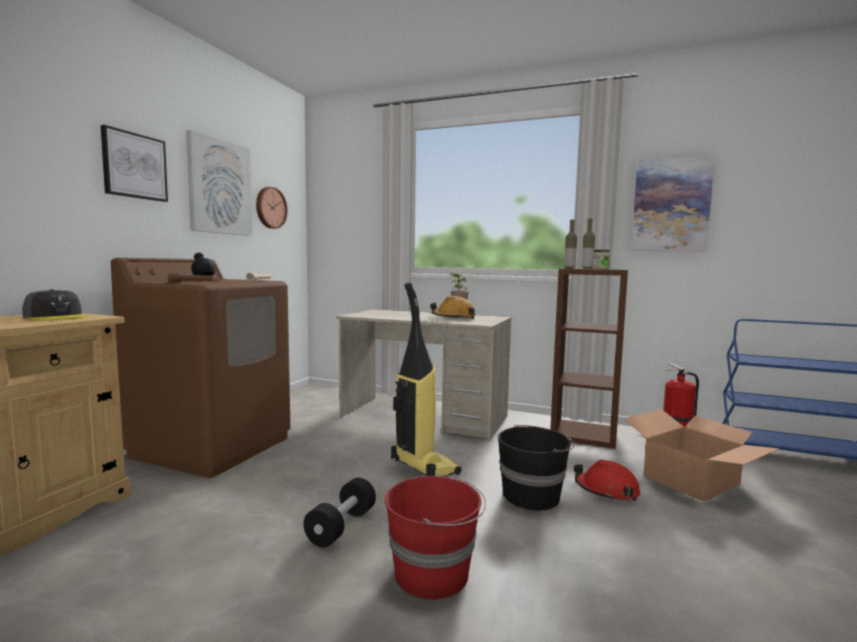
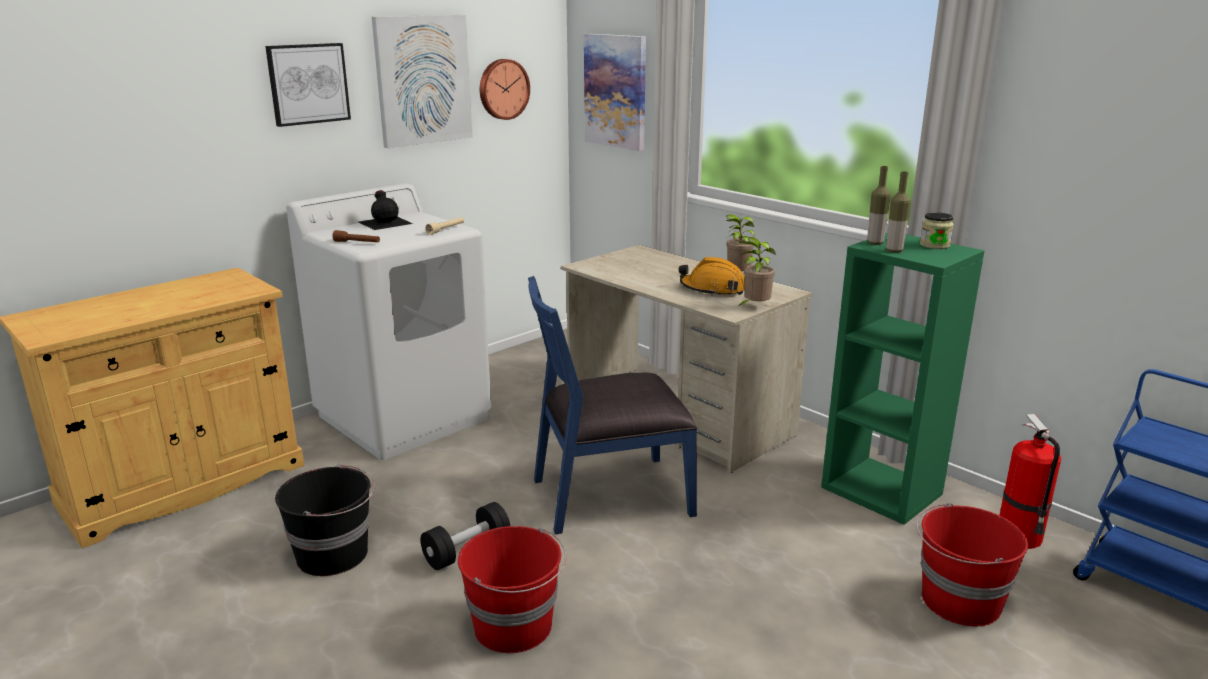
camera: 25 degrees right, 15 degrees up
grey cap [22,289,89,321] -> none
brown washing machine [111,258,290,478] -> white washing machine [286,183,491,460]
vacuum cleaner [391,282,462,477] -> blue chair [528,276,697,534]
black bucket [498,425,575,511] -> black bucket moved to [275,464,375,576]
brown bookcase [550,268,628,449] -> green bookcase [821,233,984,525]
red hard hat [574,460,640,501] -> none
cardboard box [624,409,779,502] -> red bucket [916,503,1028,626]
picture [631,156,715,251] -> picture moved to [584,34,646,151]
none -> potted plant [739,237,776,306]

